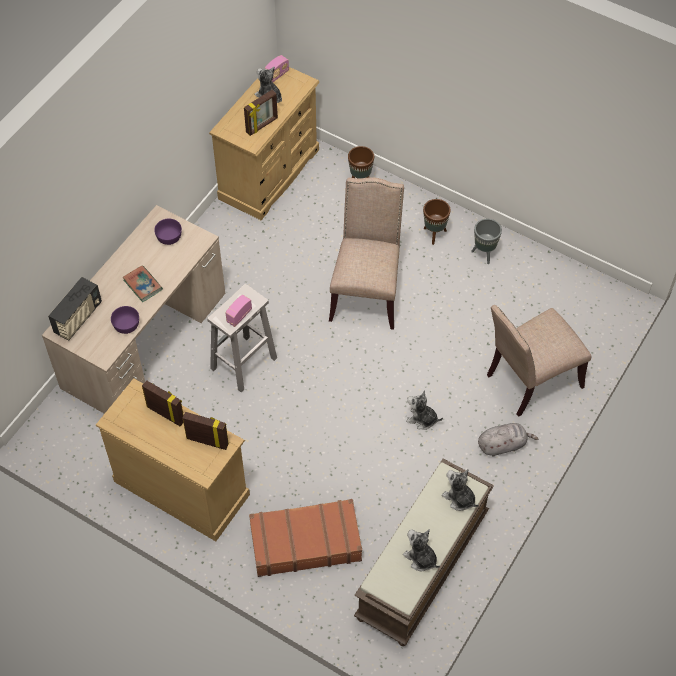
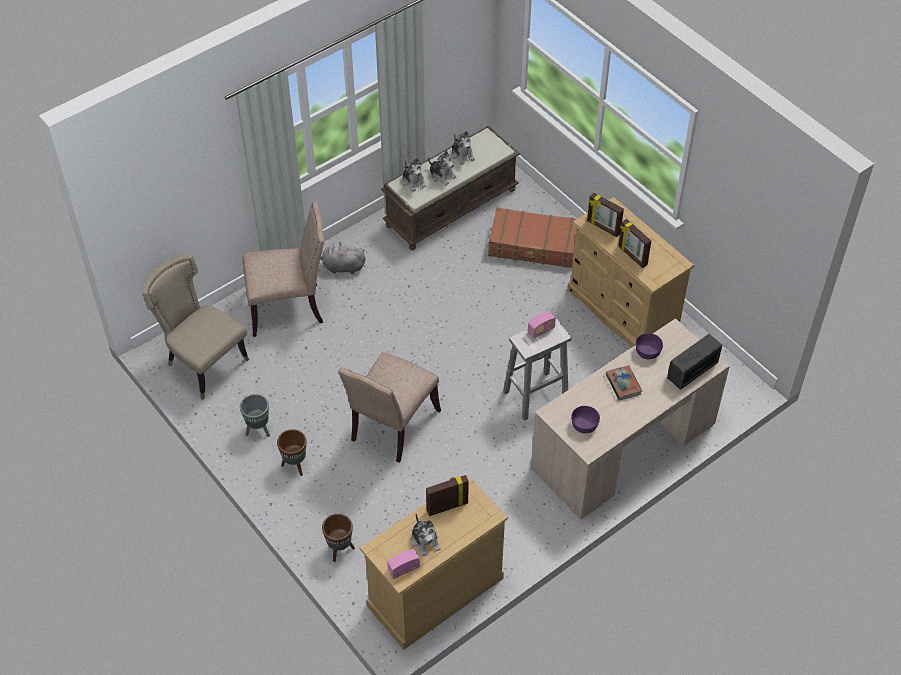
camera: 160 degrees left, 5 degrees down
plush toy [406,390,443,430] -> plush toy moved to [428,151,456,185]
none -> beige chair [142,254,249,400]

